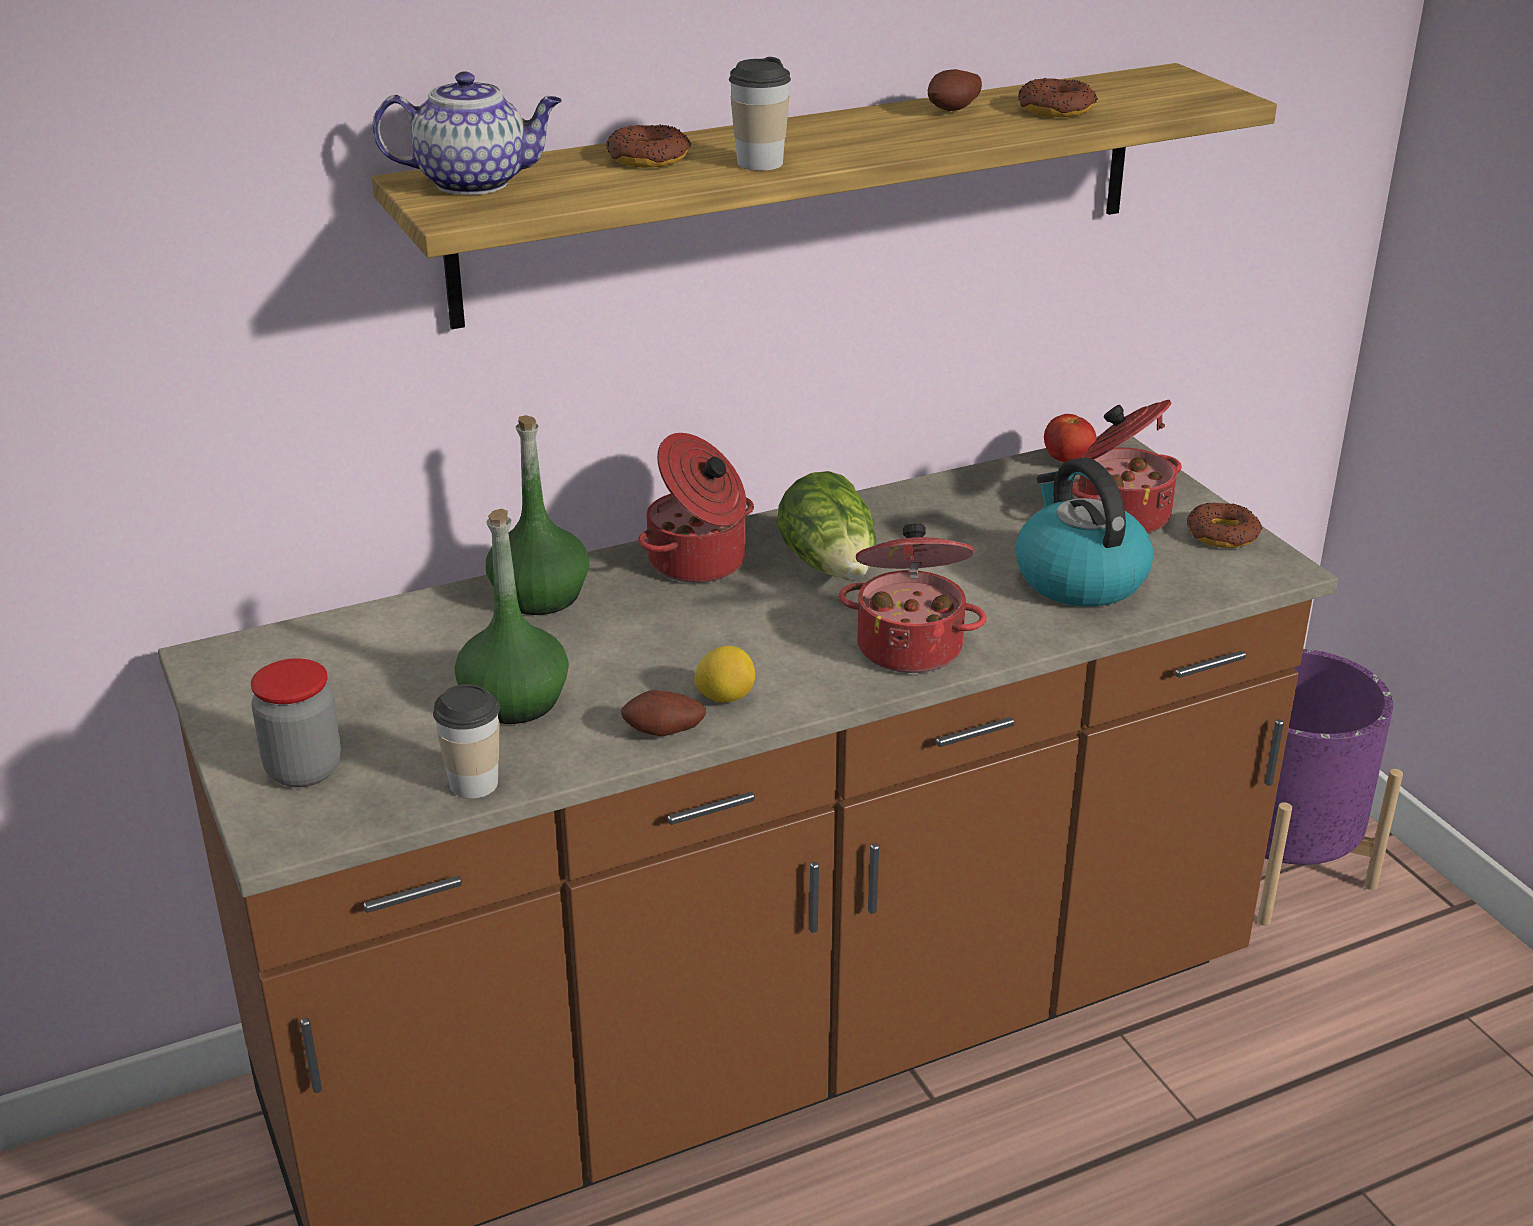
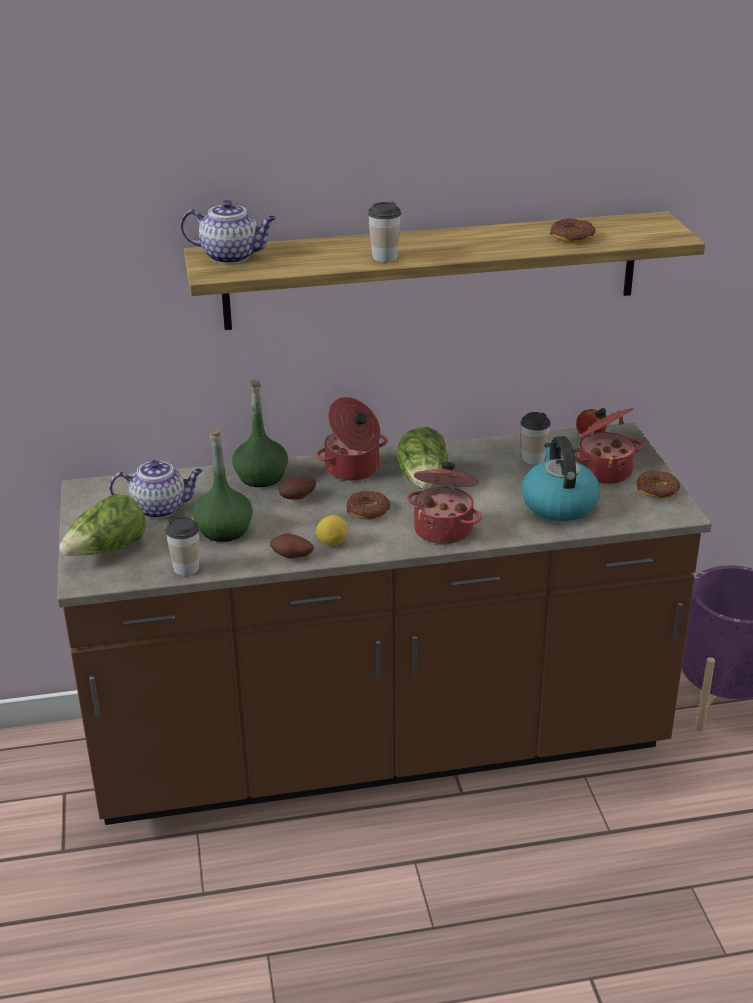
camera: 15 degrees right, 0 degrees up
jar [251,659,341,787] -> lettuce [59,494,146,556]
donut [606,124,691,168] -> donut moved to [346,491,390,520]
potato [928,69,982,111] -> potato moved to [279,477,316,500]
none -> teapot [109,460,203,518]
none -> cup [521,412,551,465]

